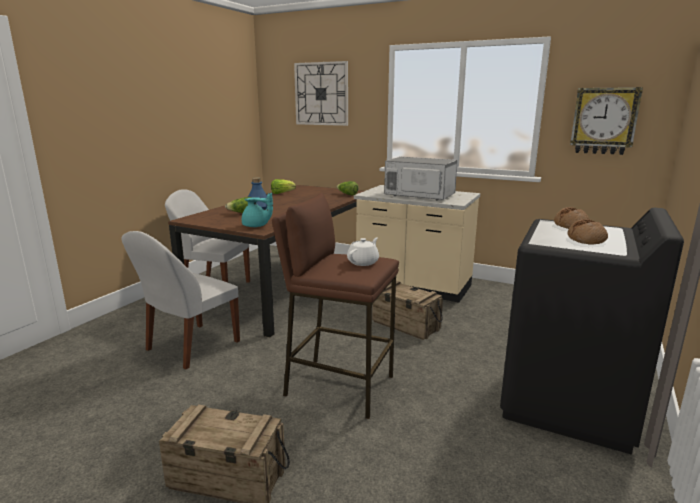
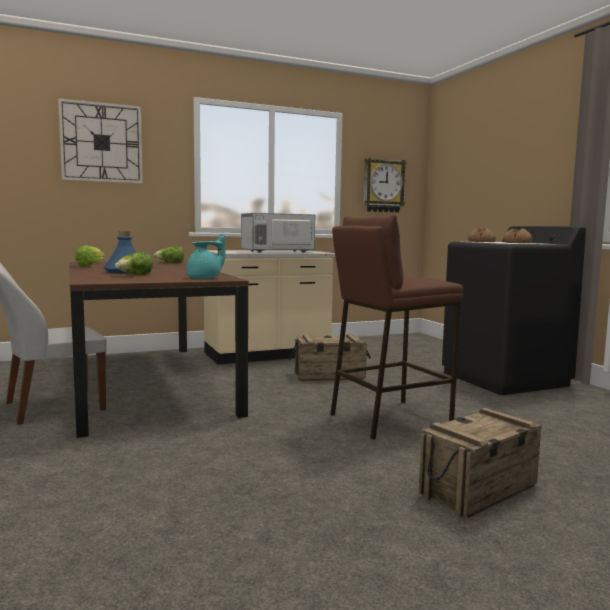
camera: 50 degrees left, 10 degrees down
white chair [121,231,240,370] -> none
white teapot [347,237,379,266] -> none

